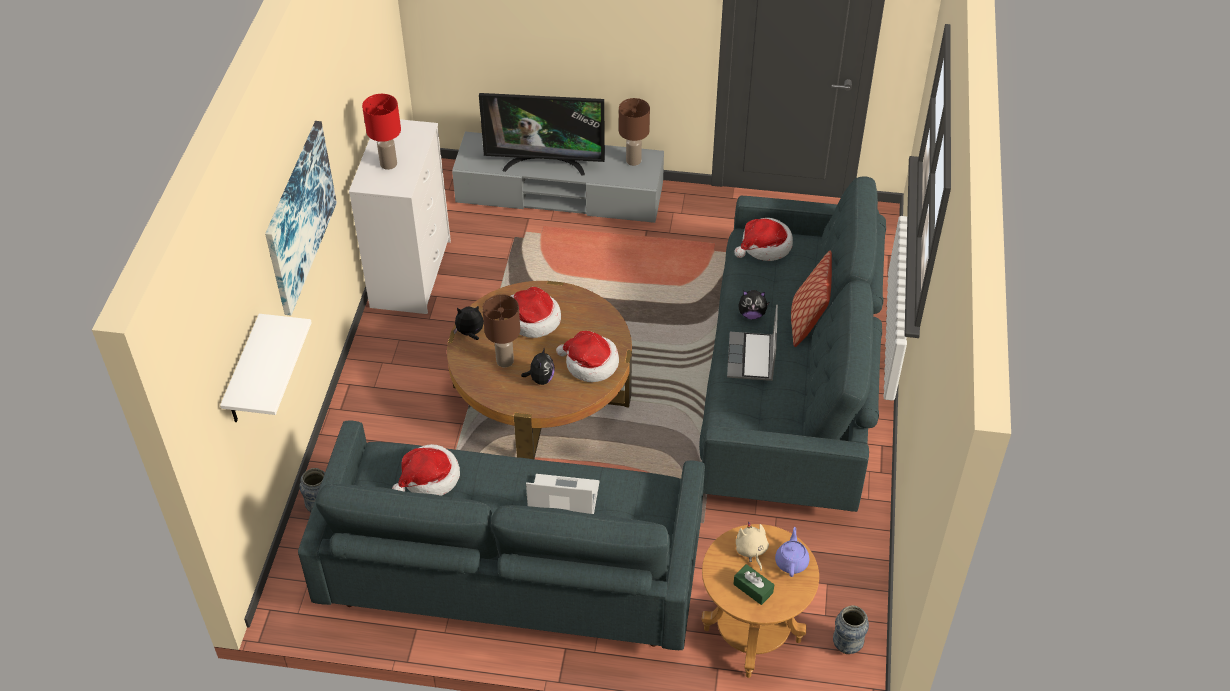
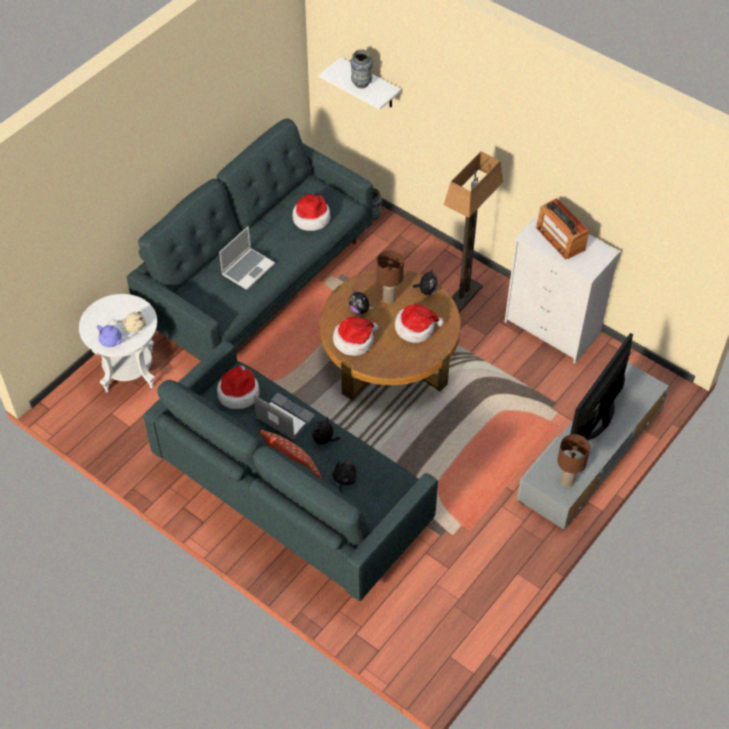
camera: 120 degrees right, 5 degrees up
picture [265,121,337,316] -> none
red table lamp [362,94,401,170] -> radio [536,198,589,259]
brown side table [702,524,819,678] -> white side table [79,294,157,392]
green tissue box [733,564,774,605] -> none
hat [734,218,793,261] -> hat moved to [217,366,259,409]
vase [833,605,869,654] -> vase moved to [350,49,373,89]
none -> black plush toy [332,460,357,492]
none -> floor lamp [444,151,503,313]

